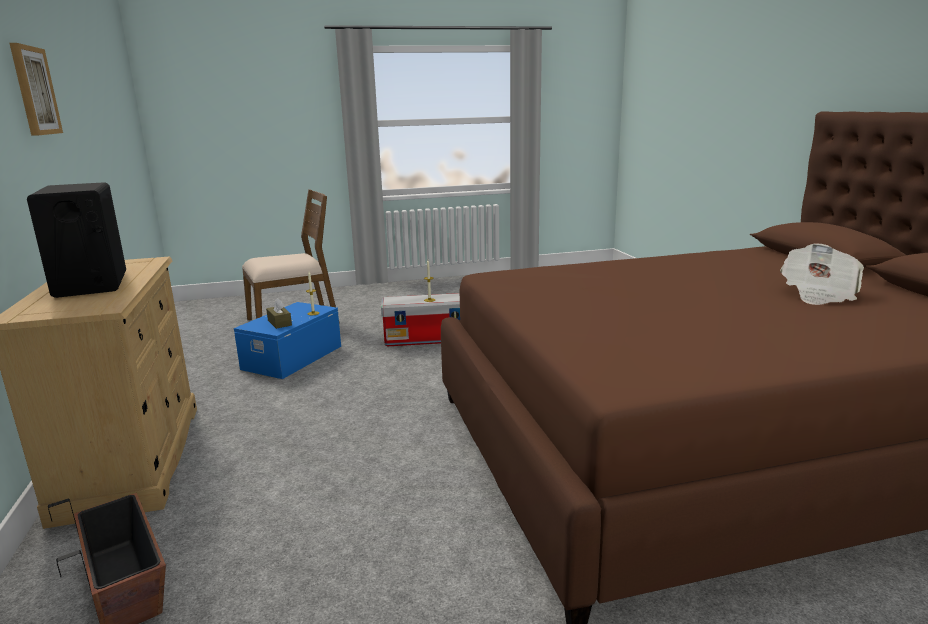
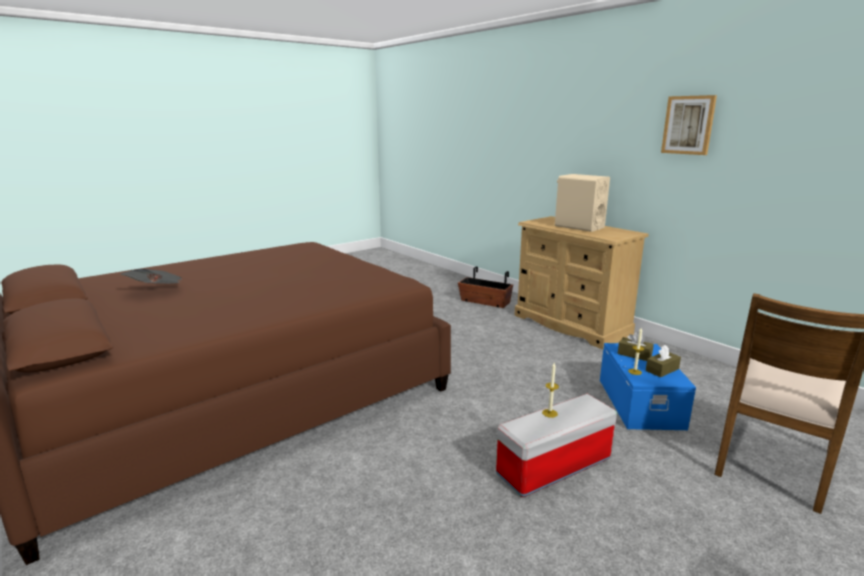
camera: 155 degrees right, 0 degrees up
black speaker [27,182,126,298] -> beige speaker [555,174,610,232]
none -> brown tissue box [646,345,681,377]

